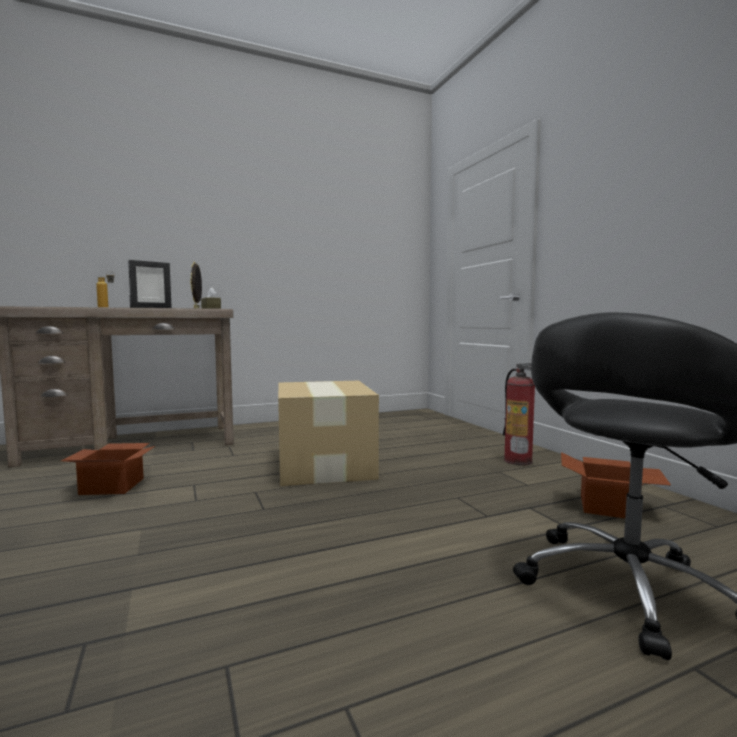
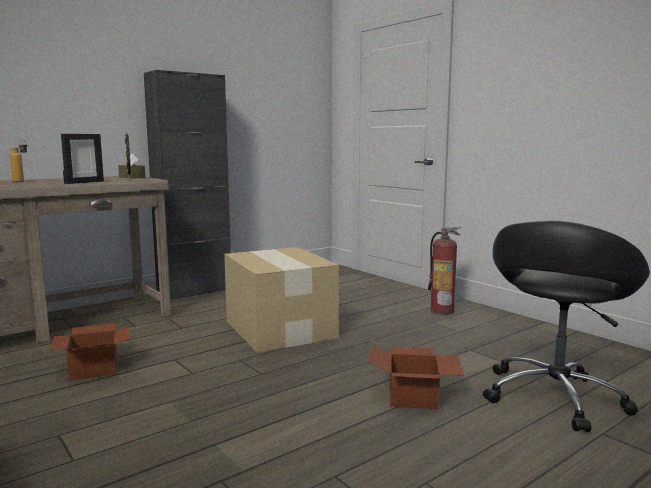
camera: 15 degrees left, 5 degrees up
cardboard box [561,452,671,518] -> cardboard box moved to [369,345,464,409]
none -> black cabinet [144,70,231,301]

